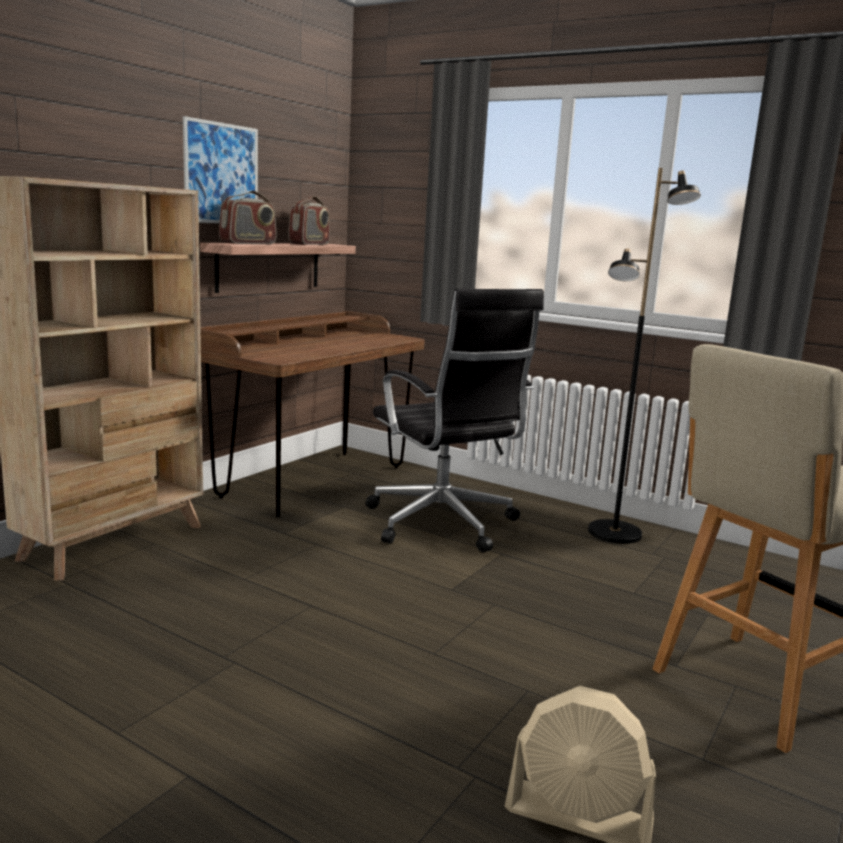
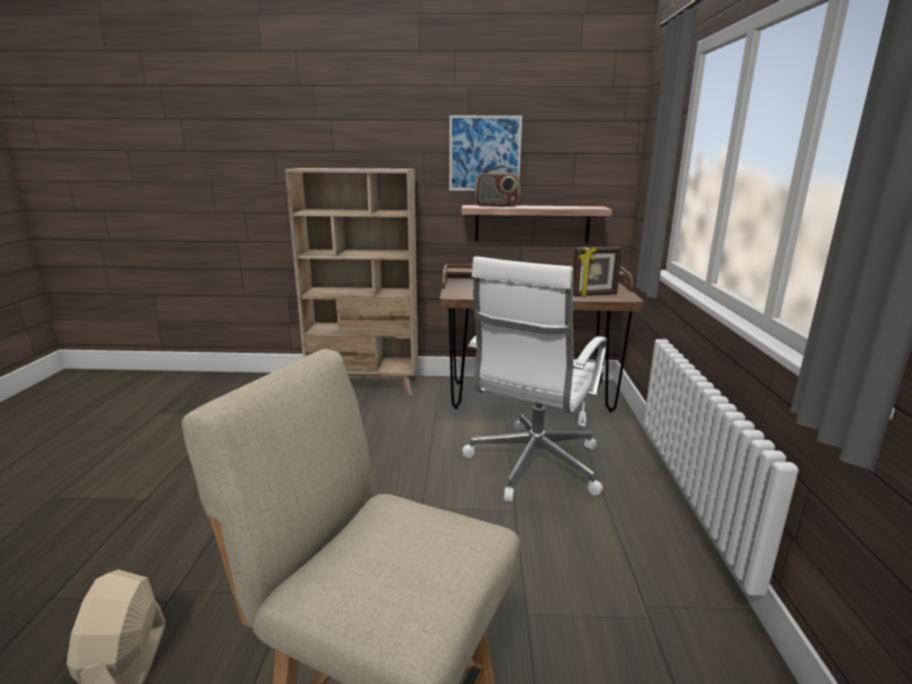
camera: 60 degrees right, 5 degrees up
radio [288,196,330,245] -> none
black office chair [365,289,544,552] -> white office chair [462,256,607,502]
black floor lamp [588,168,701,544] -> none
none -> picture frame [573,246,622,297]

